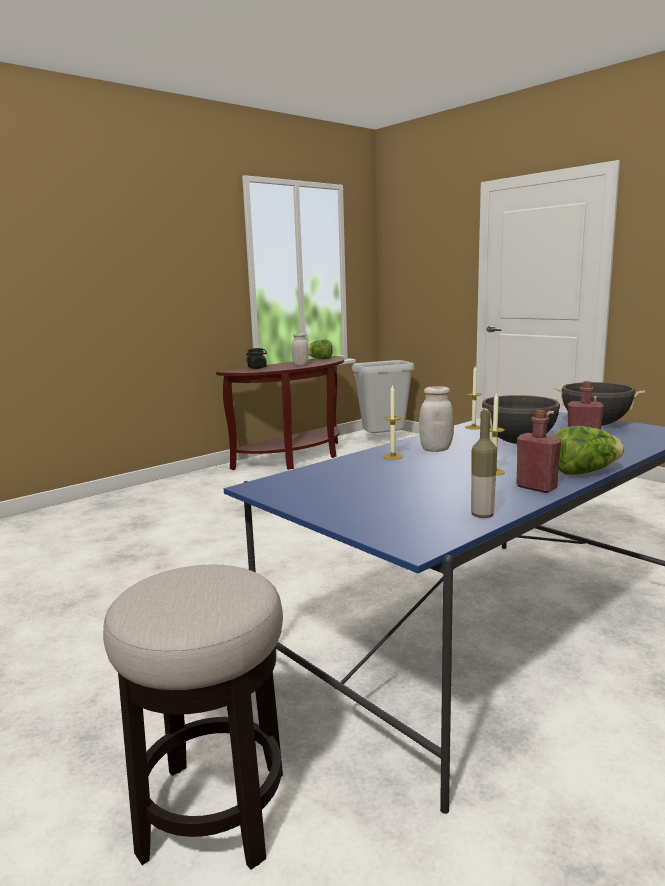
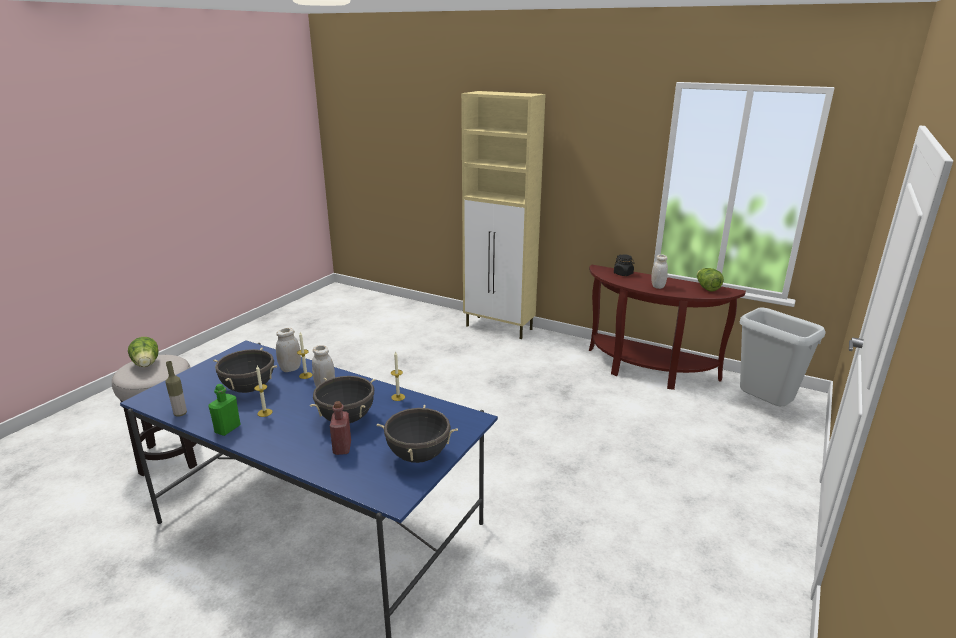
camera: 70 degrees right, 10 degrees up
red bottle [516,410,561,493] -> green bottle [208,384,241,436]
lettuce [554,426,624,475] -> lettuce moved to [128,337,159,367]
none -> black cooking pot [213,348,277,393]
none -> white jar [276,328,301,372]
none -> beige cabinet [461,91,546,339]

